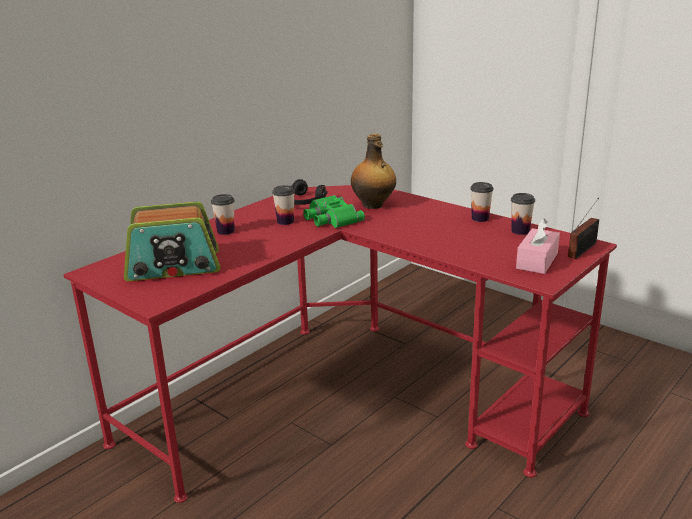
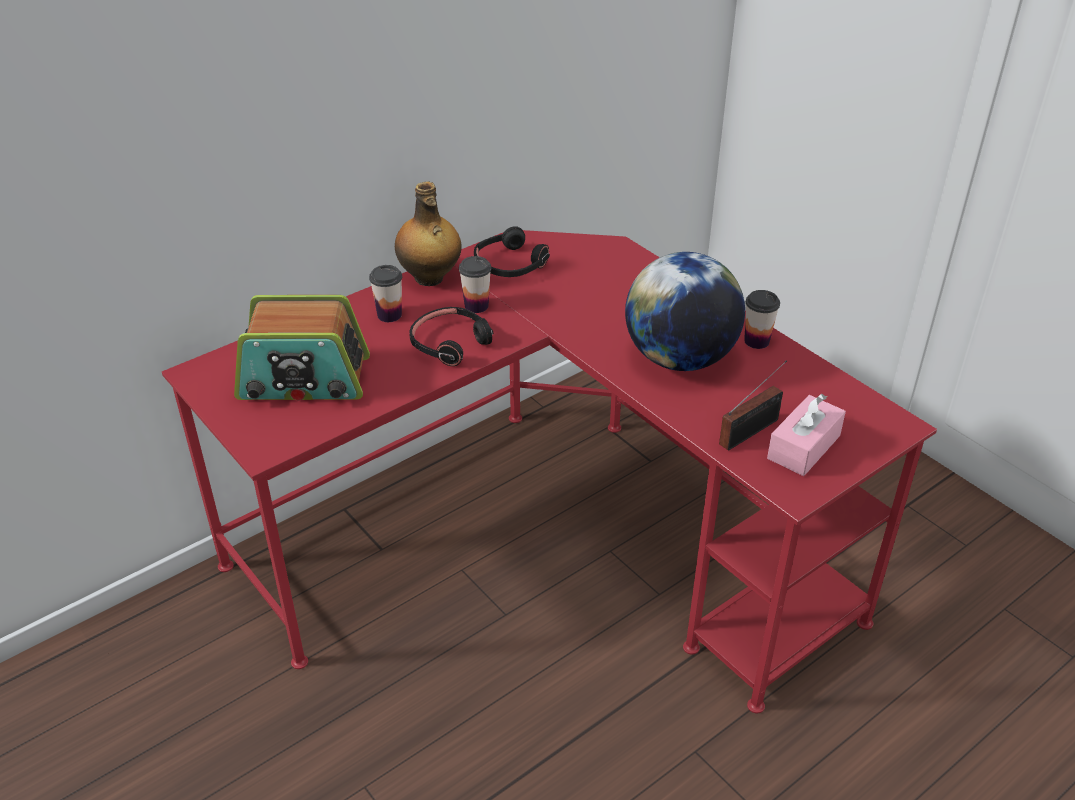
camera: 10 degrees right, 15 degrees up
green binoculars [303,195,365,228] -> none
bottle [351,134,396,209] -> bottle moved to [395,182,462,286]
cup [511,193,535,235] -> none
radio [568,198,599,259] -> radio moved to [719,360,787,451]
none -> black headphones [409,307,493,366]
none -> globe [625,252,745,371]

